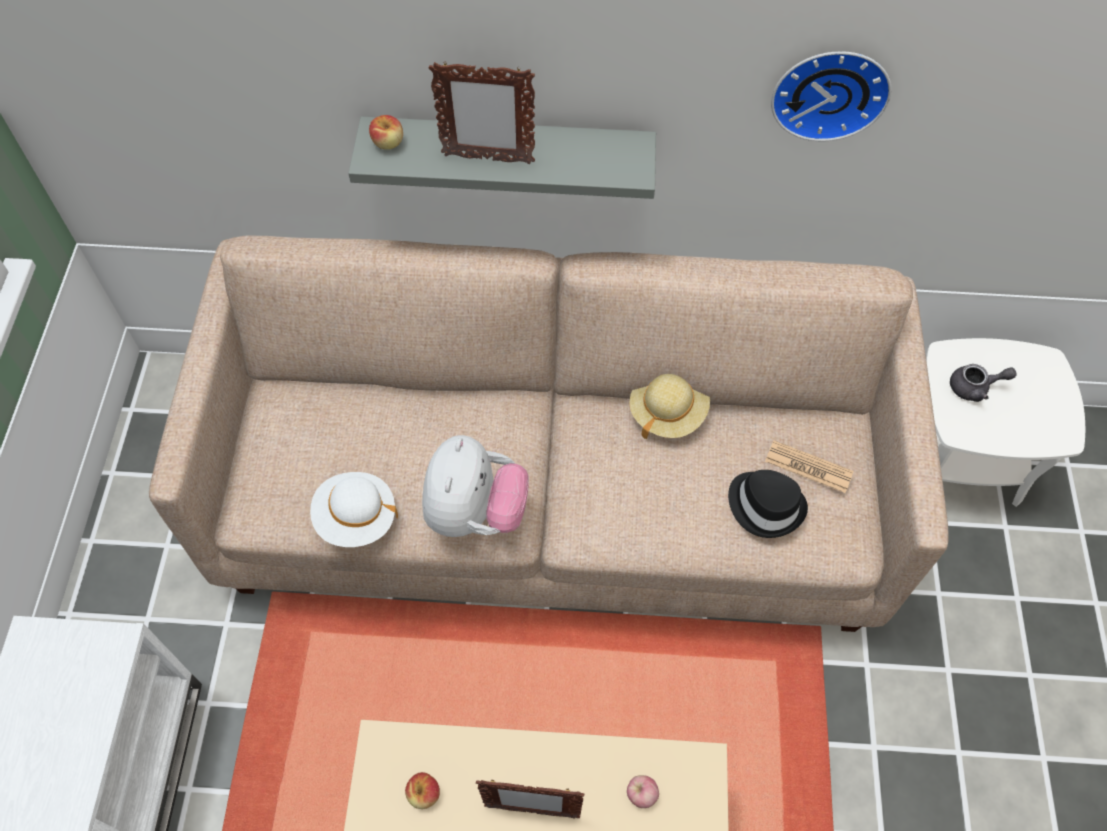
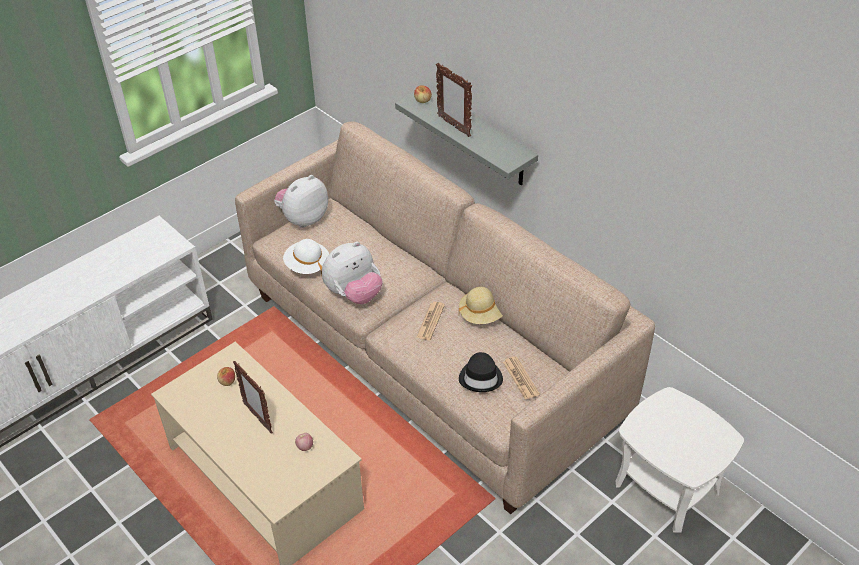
camera: 45 degrees right, 15 degrees down
wall clock [771,51,892,141] -> none
grey teapot [950,364,1017,402] -> none
none -> plush toy [274,175,328,228]
none -> newspaper [416,302,445,340]

